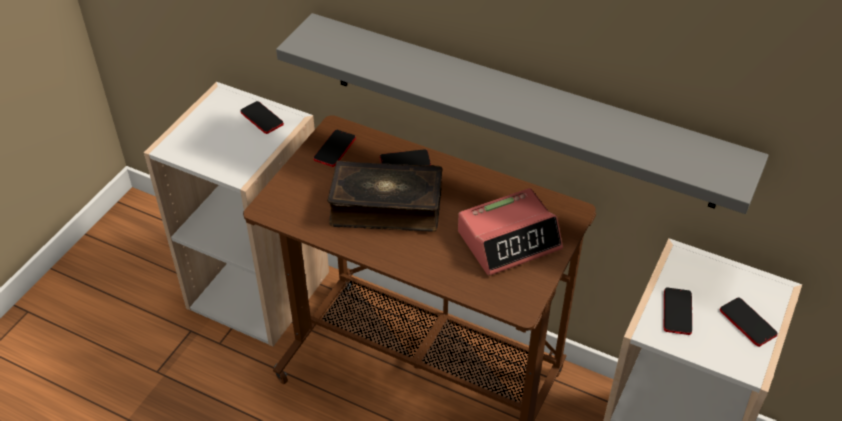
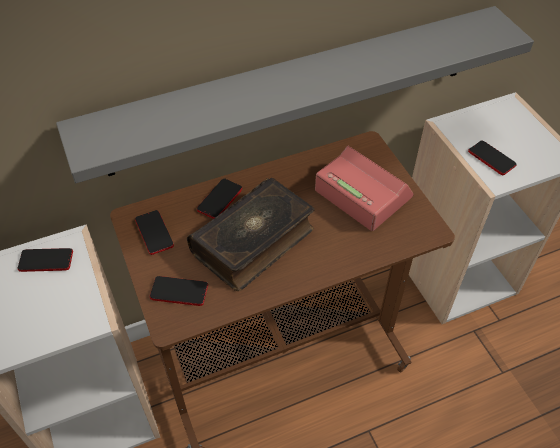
camera: 50 degrees left, 5 degrees up
alarm clock [458,188,563,276] -> alarm clock turned 60 degrees counterclockwise [315,146,413,231]
phone [720,297,778,347] -> phone moved to [150,276,208,306]

